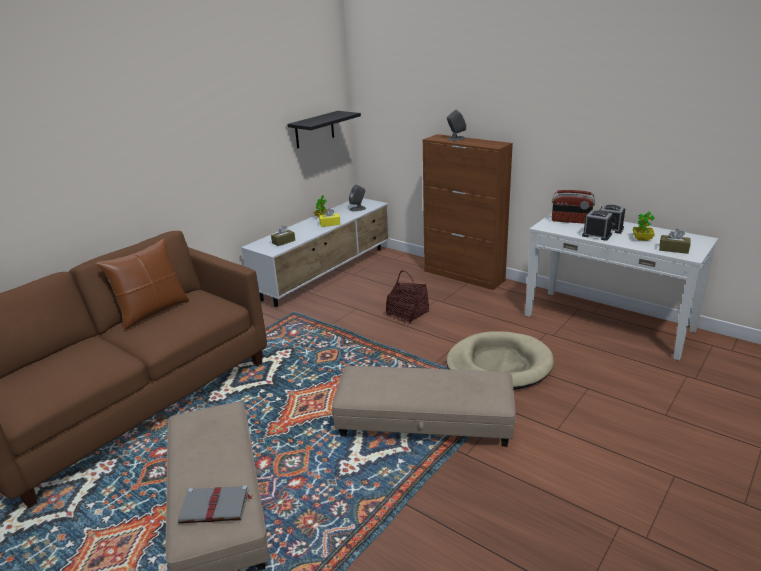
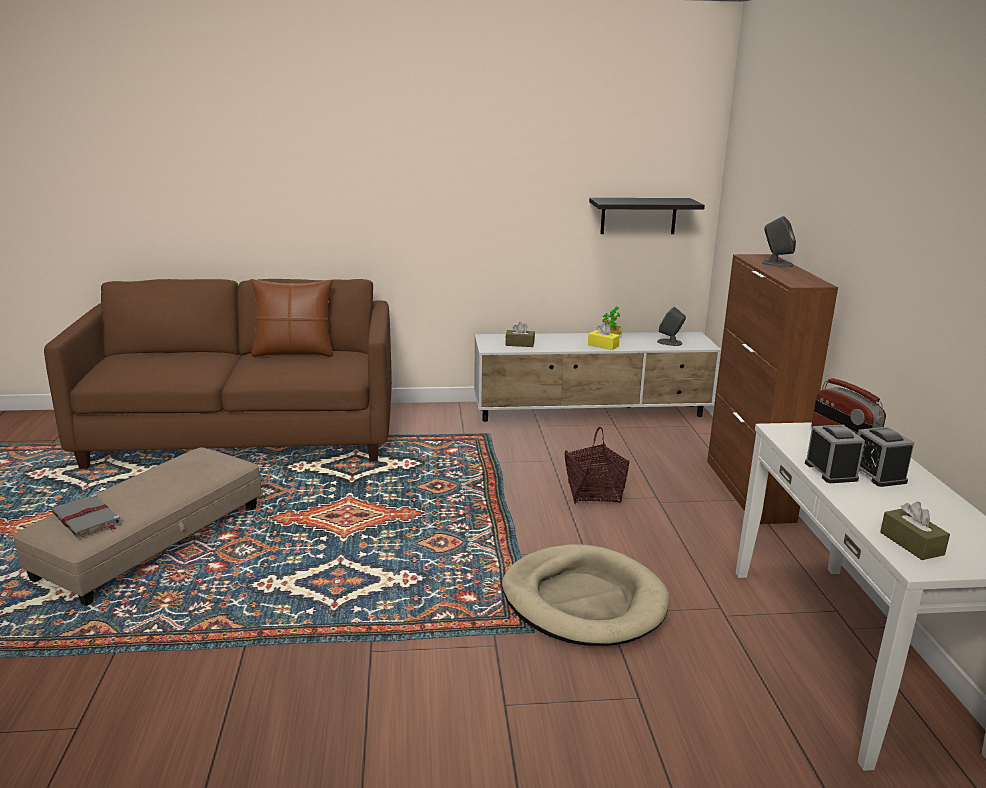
camera: 45 degrees right, 5 degrees down
beige ottoman [332,366,516,447] -> none
potted plant [633,211,655,241] -> none

